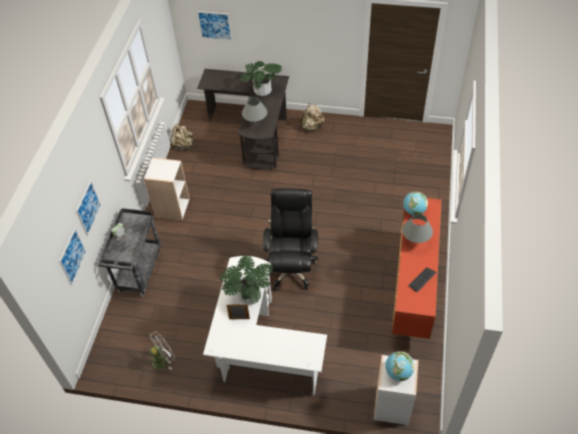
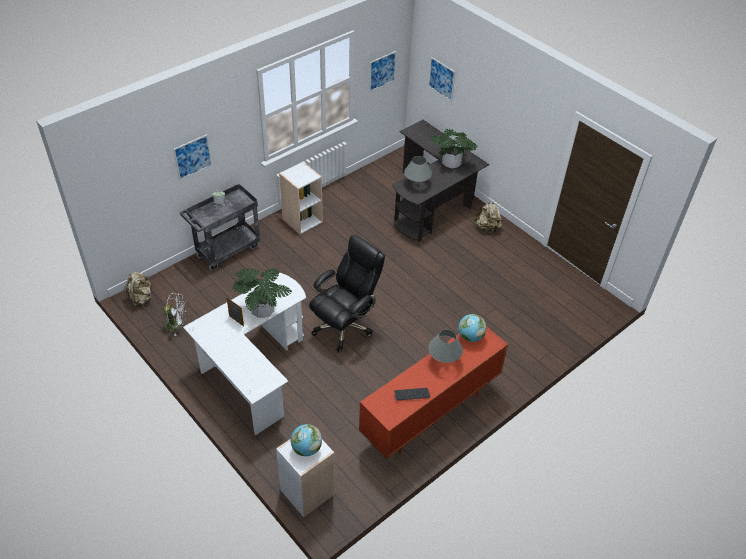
camera: 35 degrees right, 5 degrees down
picture [59,228,86,285] -> picture moved to [369,51,396,92]
beige backpack [172,124,194,150] -> beige backpack moved to [124,272,153,308]

